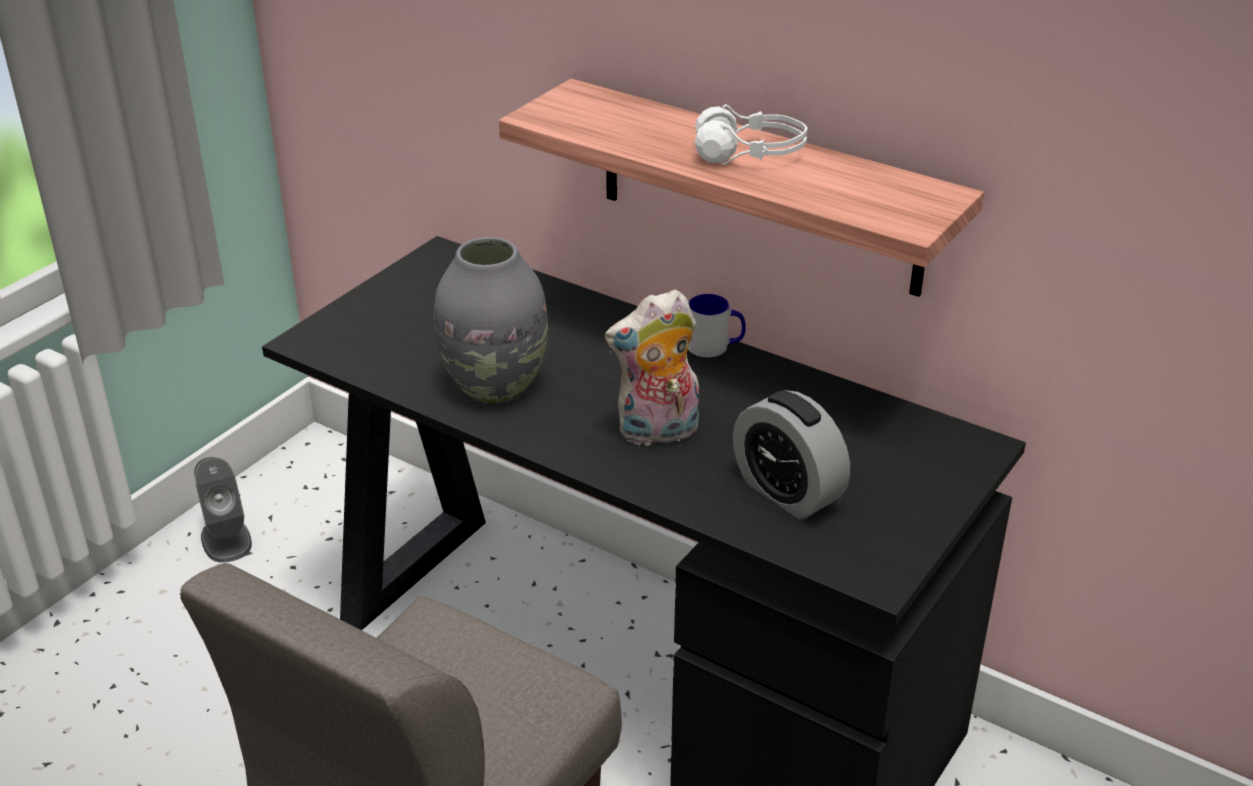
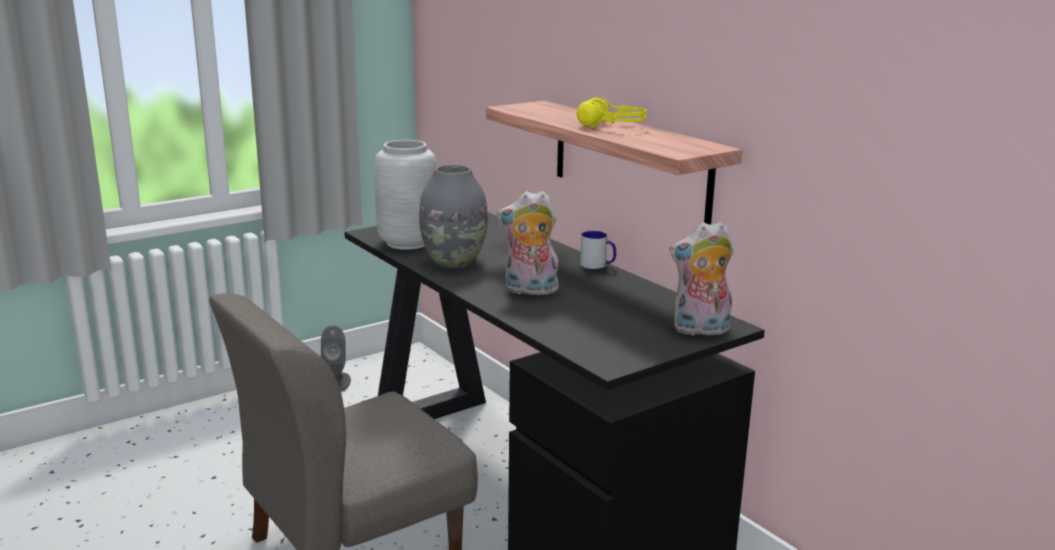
camera: 20 degrees right, 15 degrees down
white headphones [695,104,808,165] -> yellow headphones [577,97,647,128]
alarm clock [733,390,850,519] -> none
none -> grey vase [375,140,436,250]
none -> plush toy [669,221,734,338]

